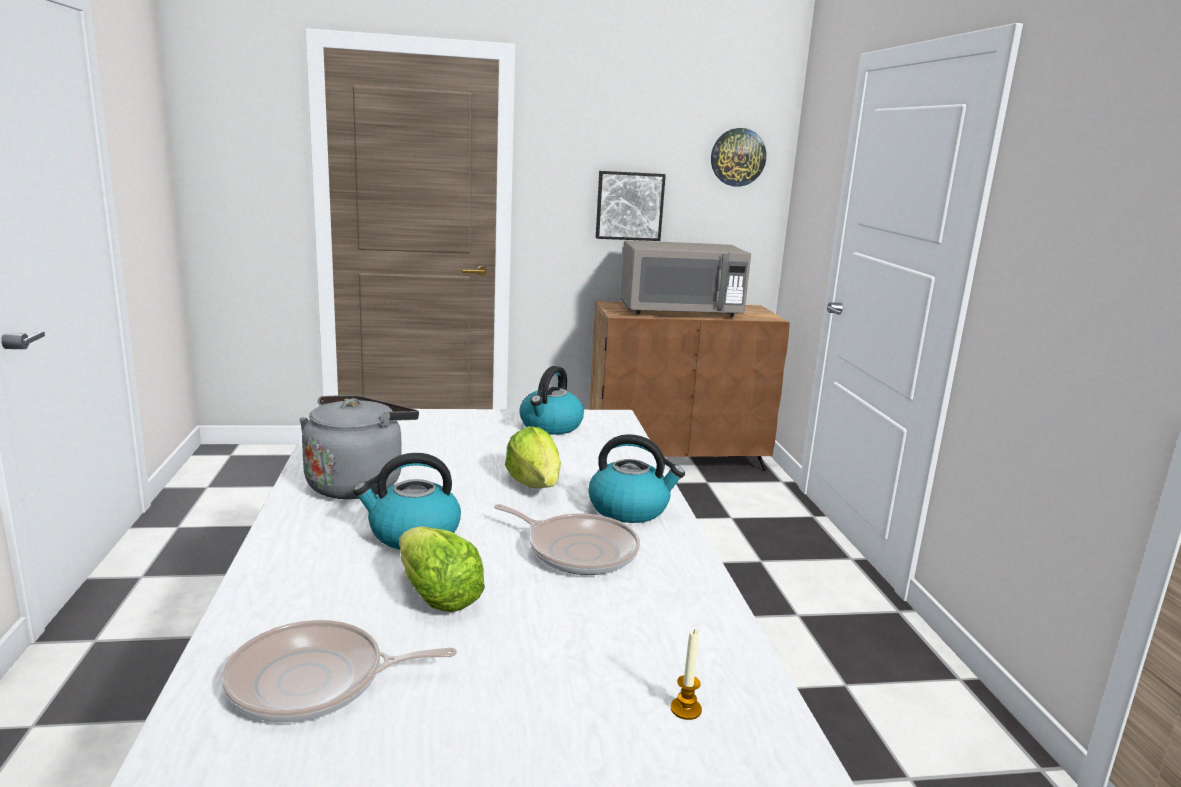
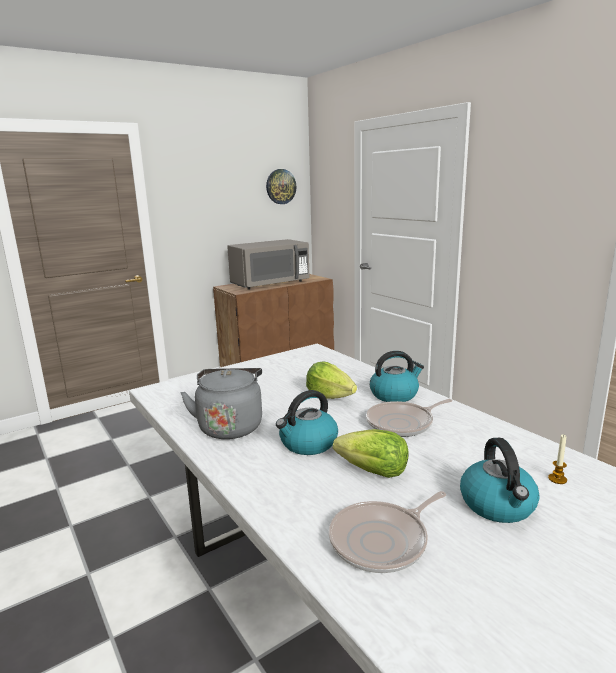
camera: 25 degrees left, 0 degrees up
frying pan [494,504,640,575] -> frying pan turned 150 degrees clockwise [366,399,453,437]
kettle [519,366,584,435] -> kettle moved to [460,438,540,523]
picture [596,171,666,241] -> none

